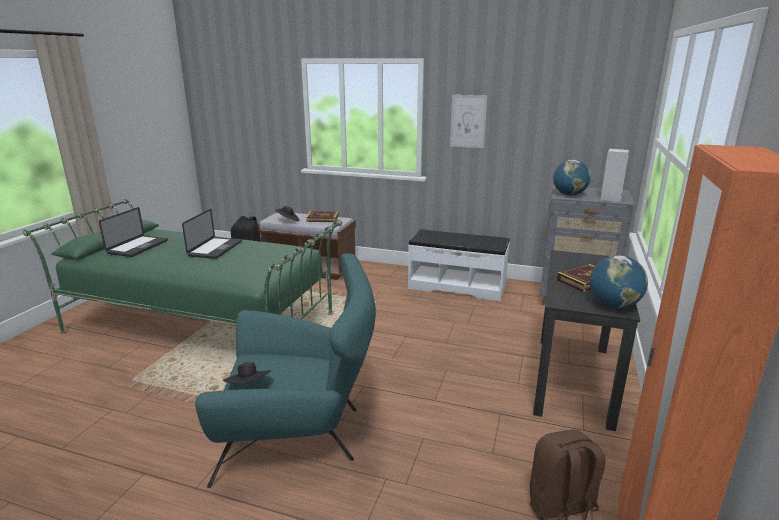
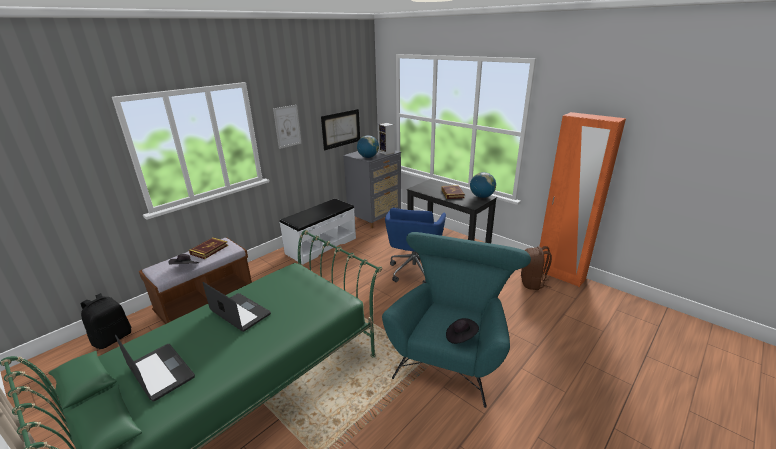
camera: 65 degrees left, 5 degrees up
none -> picture [321,109,360,150]
none -> blue office chair [385,207,446,283]

